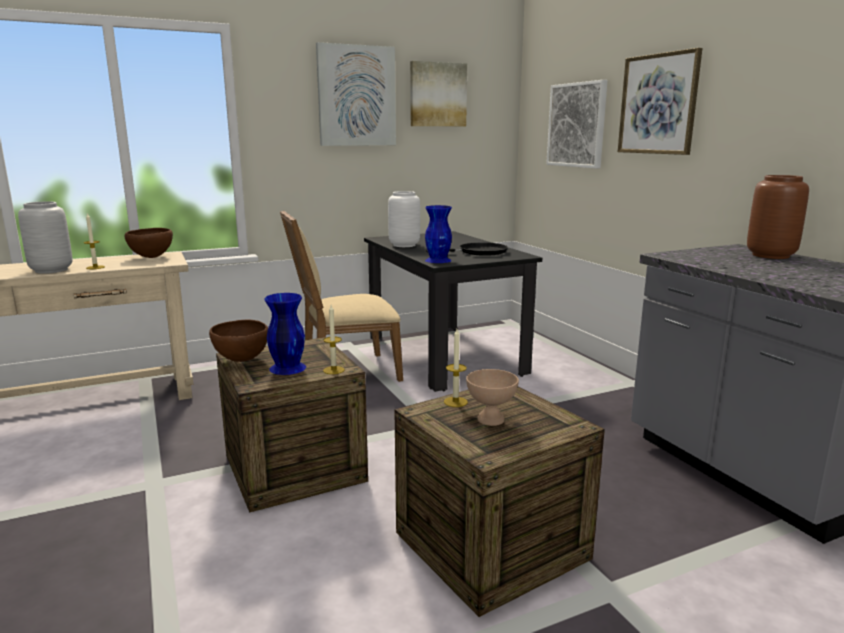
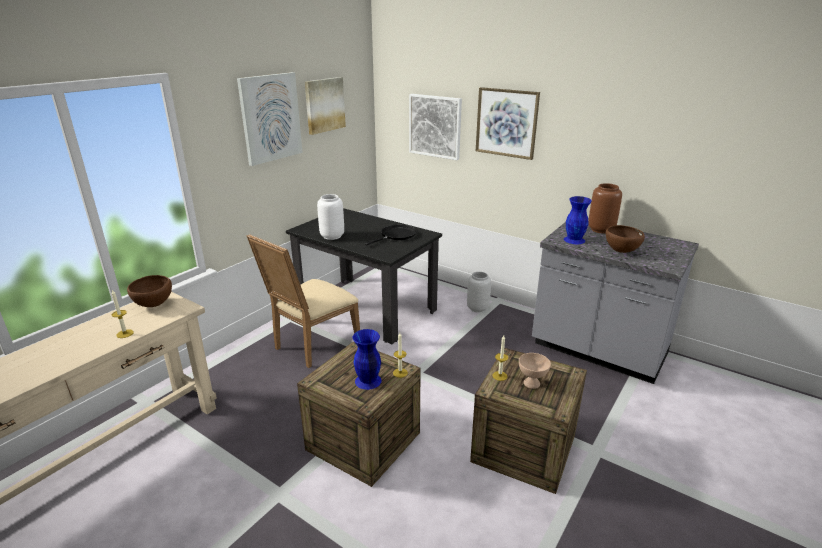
camera: 30 degrees left, 10 degrees up
grey vase [18,201,72,274] -> grey vase moved to [467,272,491,313]
brown bowl [209,320,268,362] -> brown bowl moved to [606,225,645,253]
blue vase [425,205,452,263] -> blue vase moved to [564,196,592,244]

